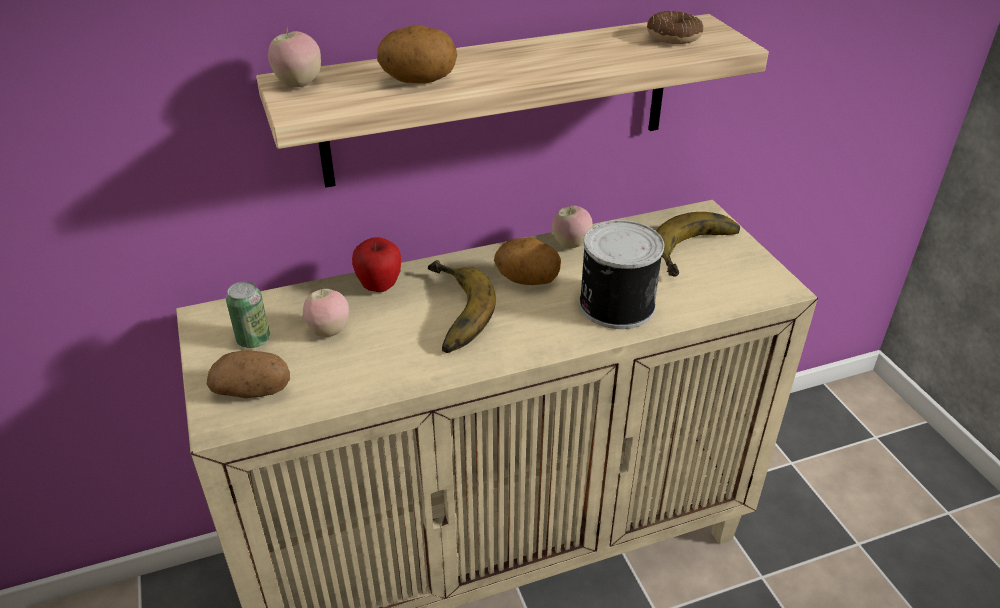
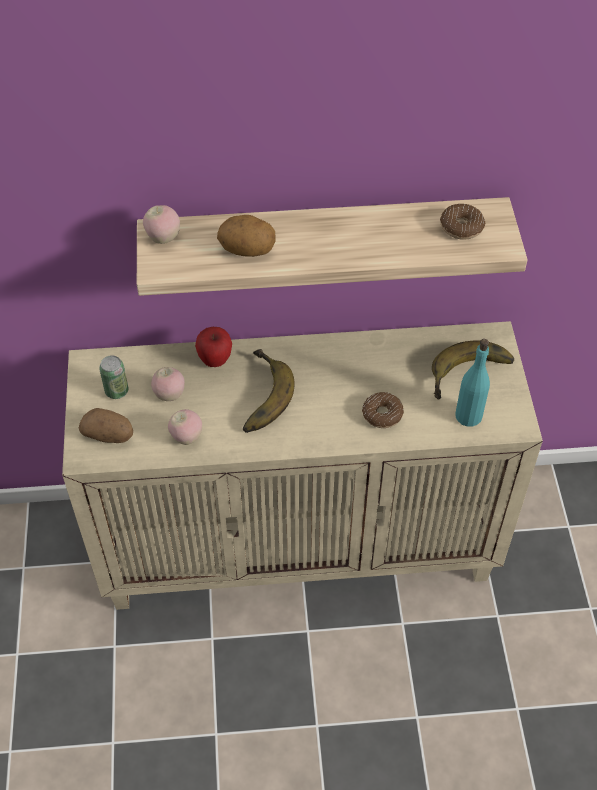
camera: 15 degrees right, 15 degrees up
potato [494,238,561,285] -> none
apple [552,205,592,248] -> apple moved to [168,409,202,445]
can [579,220,664,329] -> donut [362,392,404,428]
none -> turquoise bottle [455,339,490,427]

